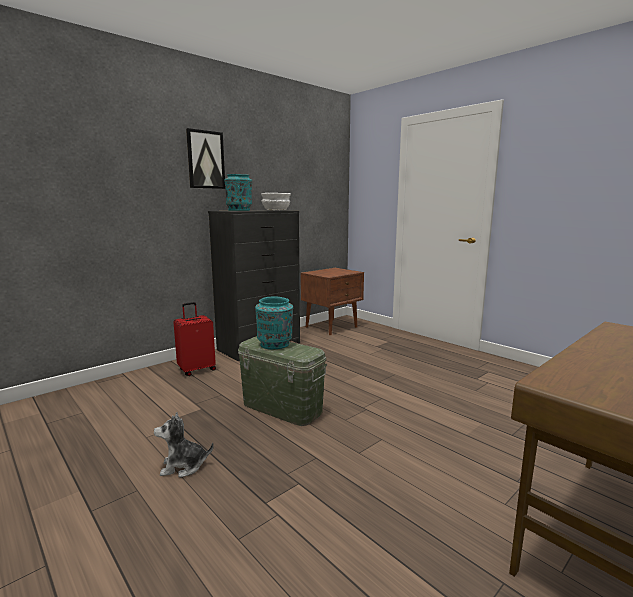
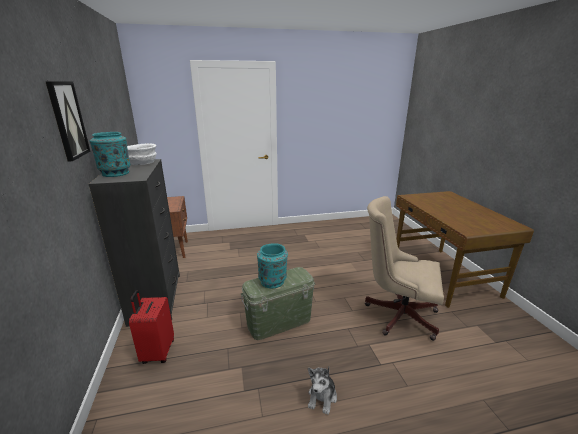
camera: 60 degrees left, 10 degrees up
none -> beige office chair [365,196,444,341]

